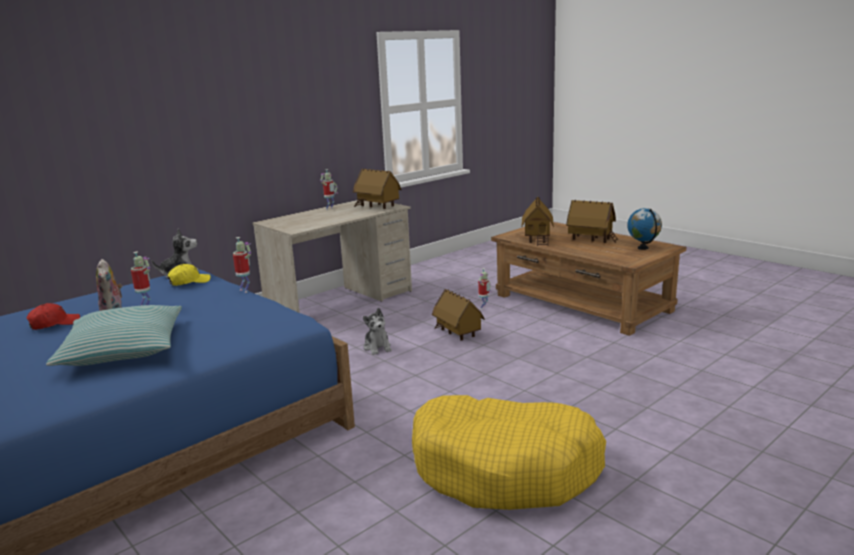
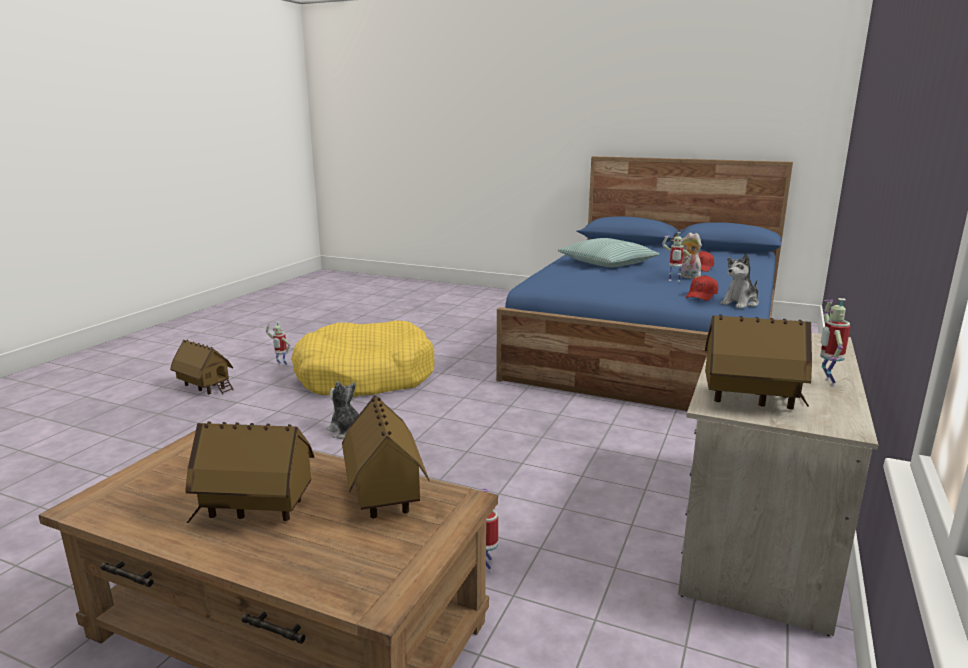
camera: 155 degrees right, 0 degrees up
yellow cap [168,264,211,286] -> red cap [686,275,718,301]
toy robot [233,237,251,293] -> toy robot moved to [266,322,290,367]
plush toy [363,308,392,355] -> plush toy moved to [326,381,359,439]
toy house [432,289,485,341] -> toy house moved to [170,340,234,395]
globe [627,208,662,250] -> none

